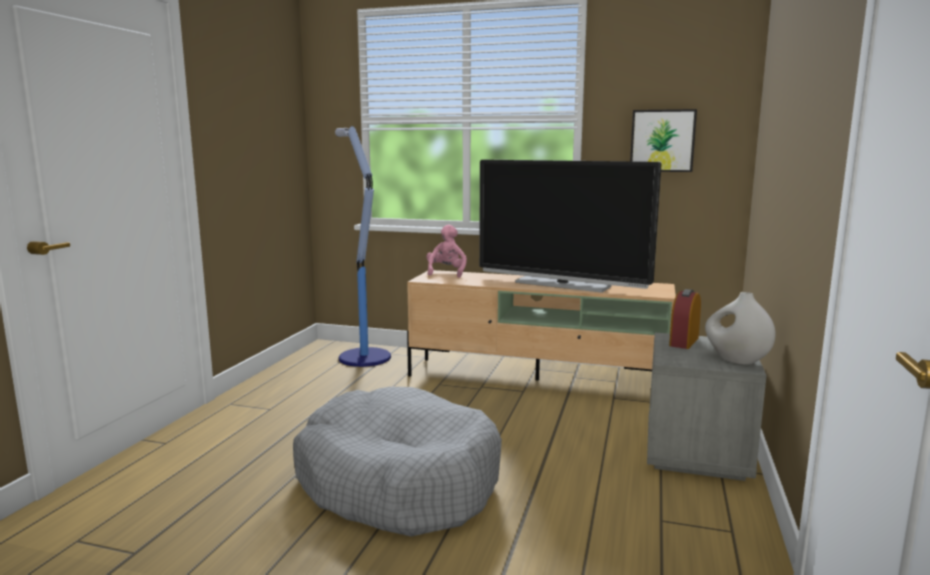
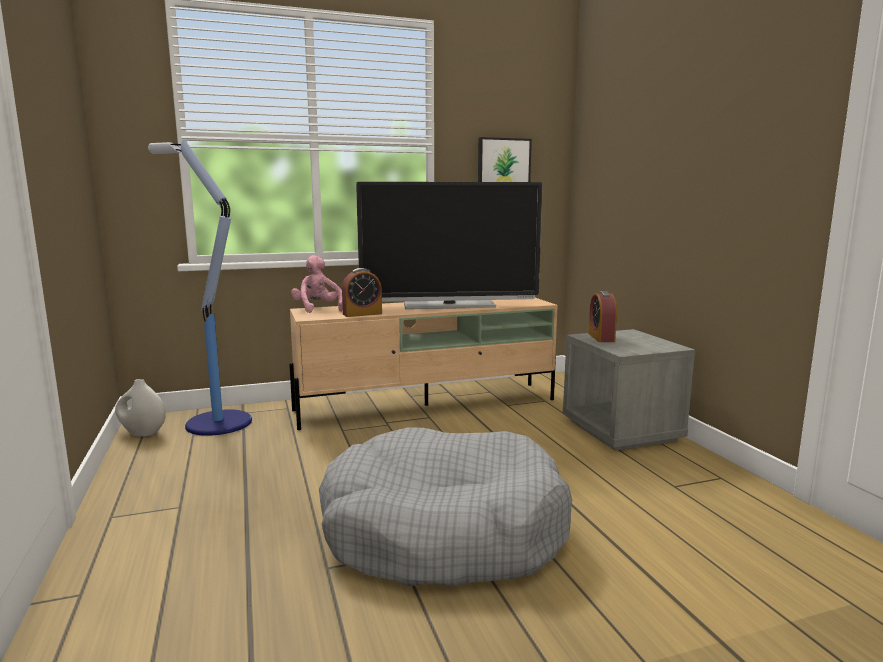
camera: 35 degrees left, 0 degrees up
white vase [705,292,775,365] -> white vase moved to [115,379,166,437]
none -> alarm clock [342,268,382,317]

